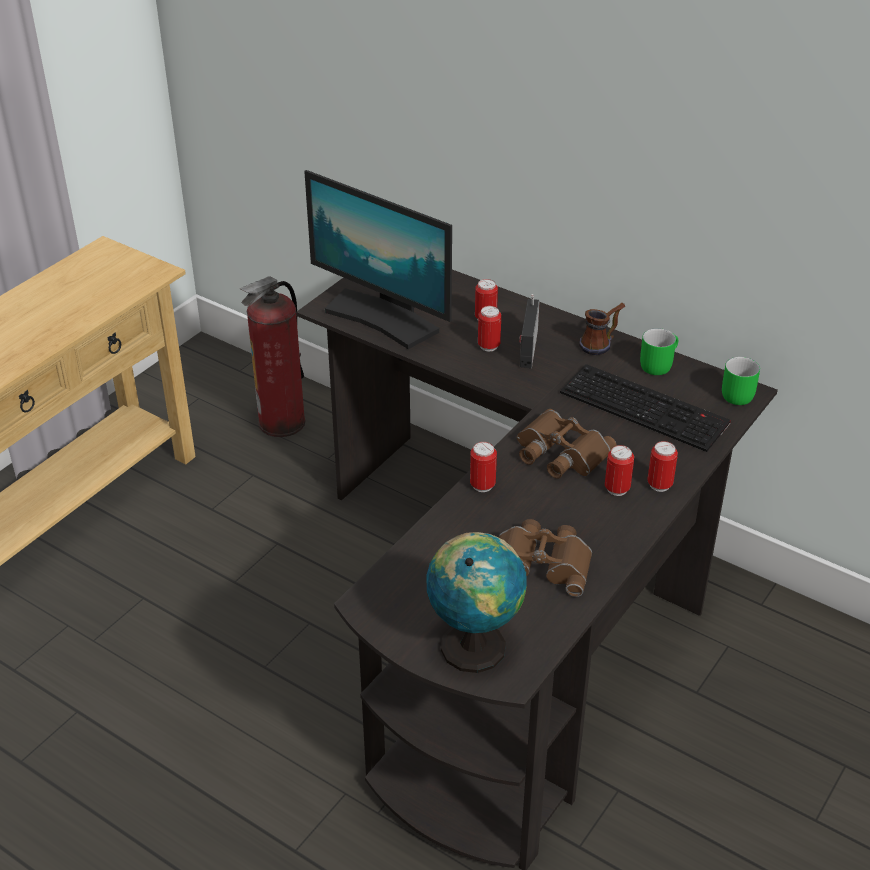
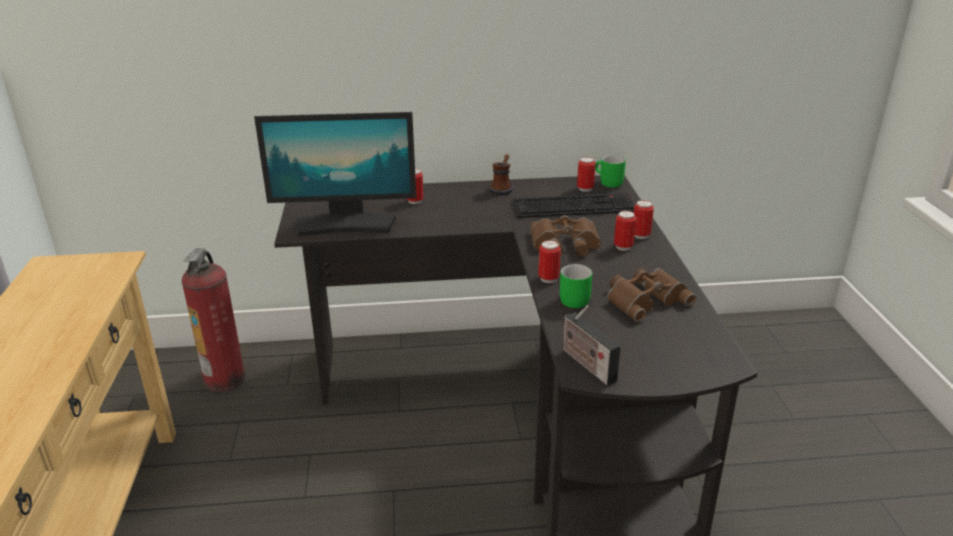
camera: 40 degrees left, 10 degrees down
globe [427,532,527,673] -> none
can [478,306,501,352] -> can moved to [577,157,596,192]
radio [519,294,540,368] -> radio moved to [563,306,621,386]
green mug [640,328,678,375] -> green mug moved to [560,264,592,308]

